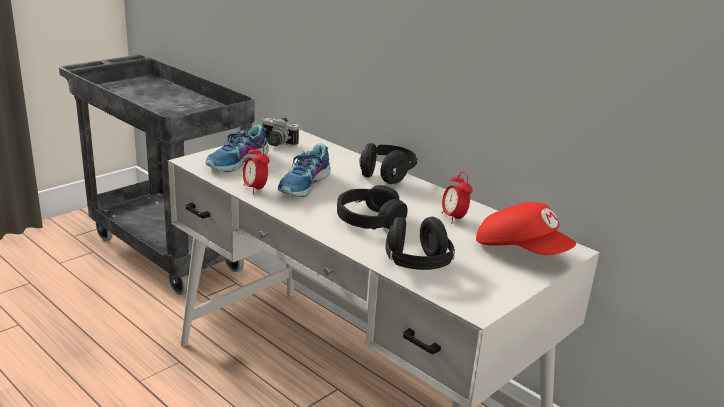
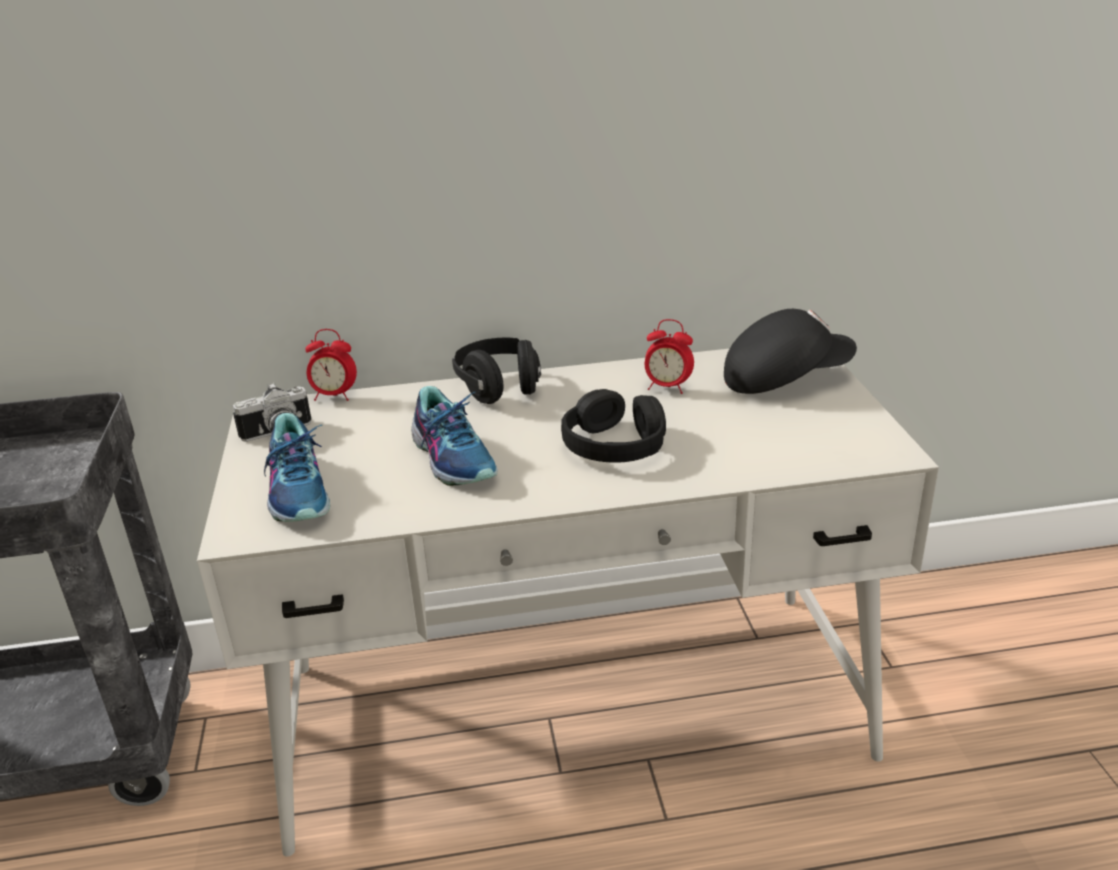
camera: 50 degrees left, 5 degrees up
alarm clock [243,144,269,194] -> alarm clock moved to [305,329,357,401]
black headphones [385,217,455,270] -> none
red cap [476,202,576,255] -> black cap [724,309,857,394]

